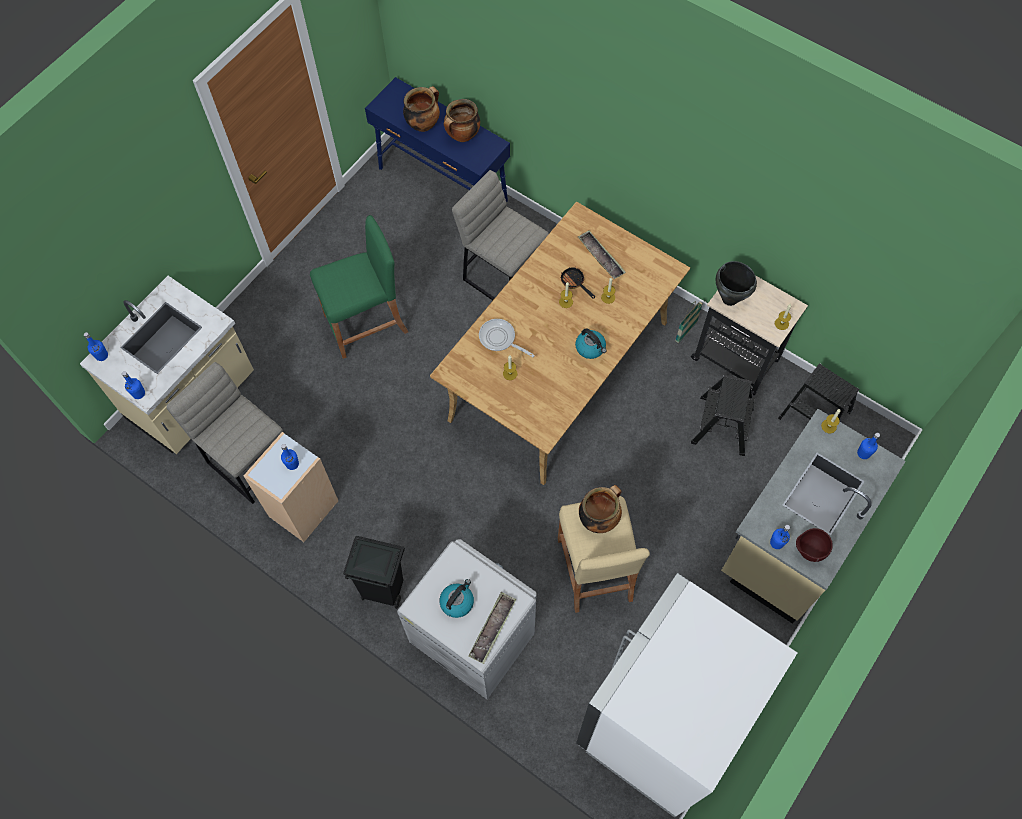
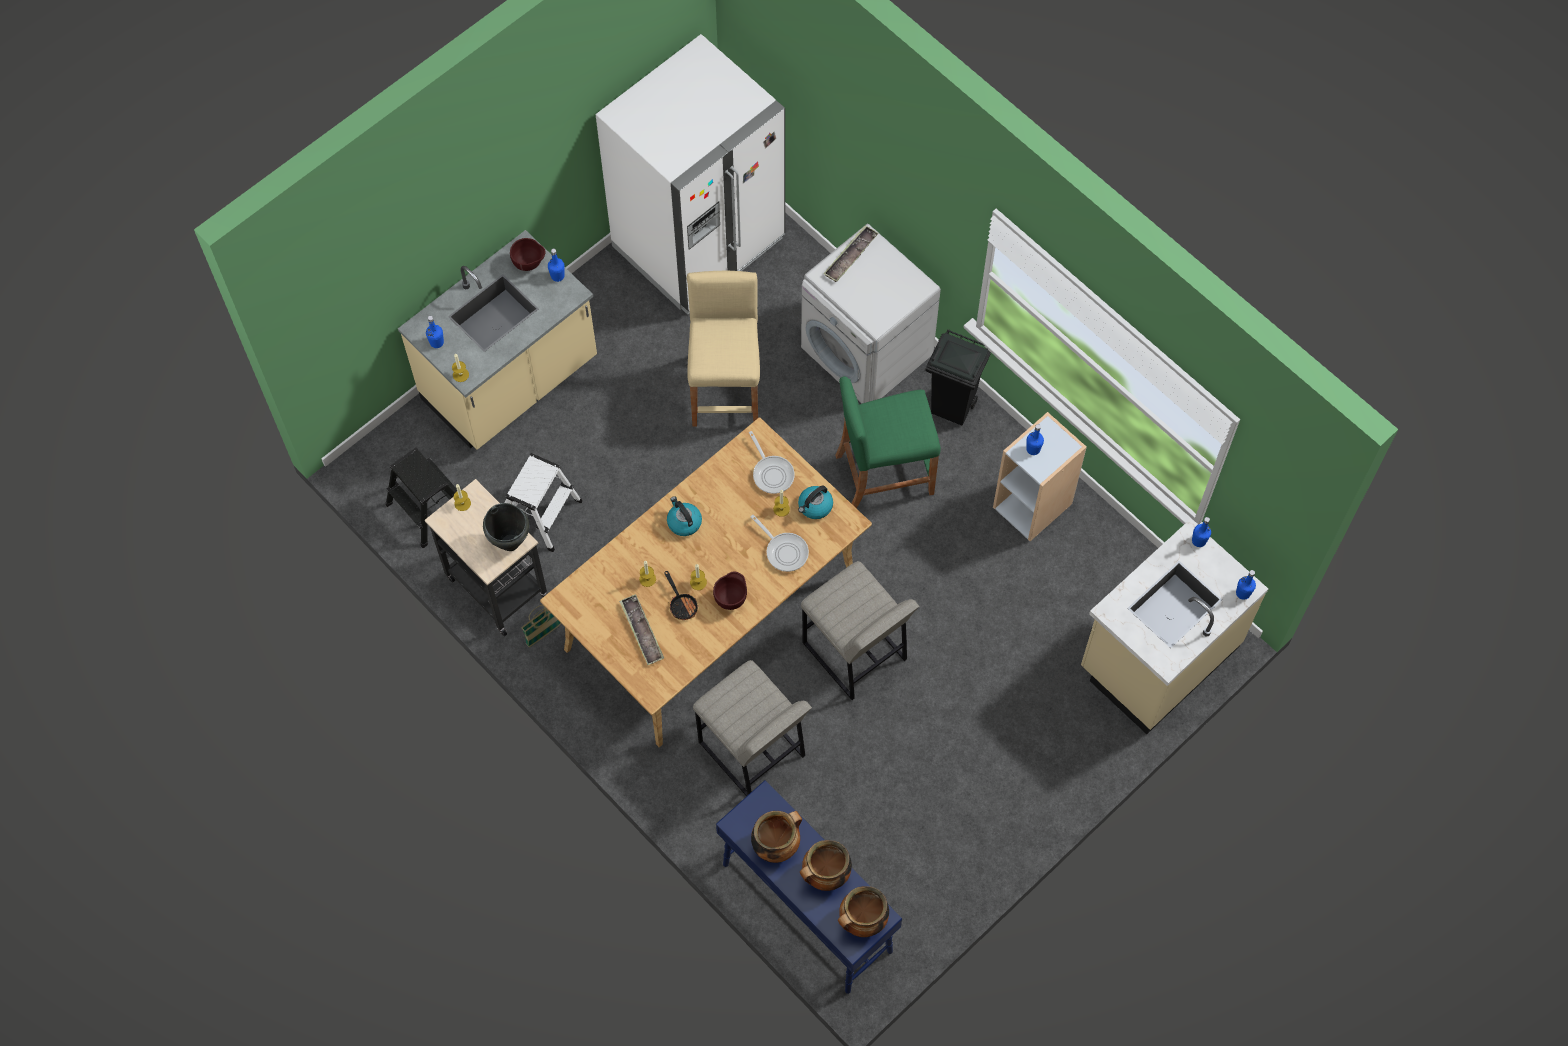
camera: 170 degrees left, 0 degrees up
grey chair [166,362,283,504] -> grey chair moved to [801,561,919,700]
green stool [310,215,408,359] -> green stool moved to [835,376,941,508]
kettle [440,579,474,618] -> kettle moved to [798,485,833,519]
cooking pot [579,485,622,533] -> cooking pot moved to [838,886,889,937]
black step ladder [691,375,755,456] -> white step ladder [504,453,582,552]
none -> brown bowl [713,571,747,610]
none -> frying pan [749,431,795,494]

